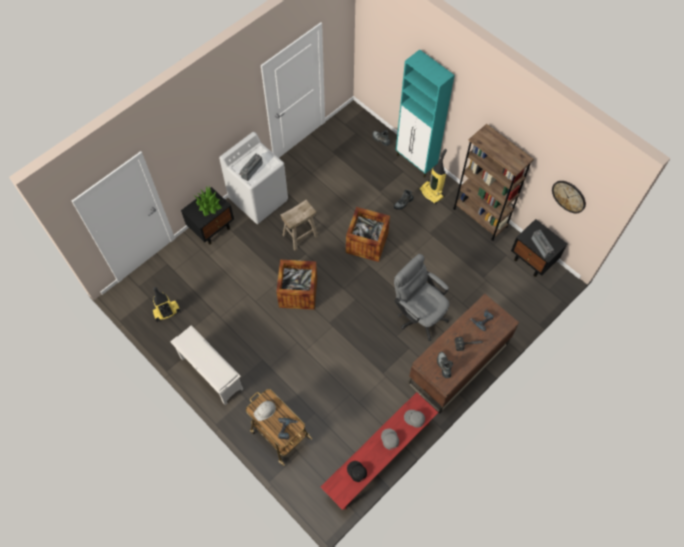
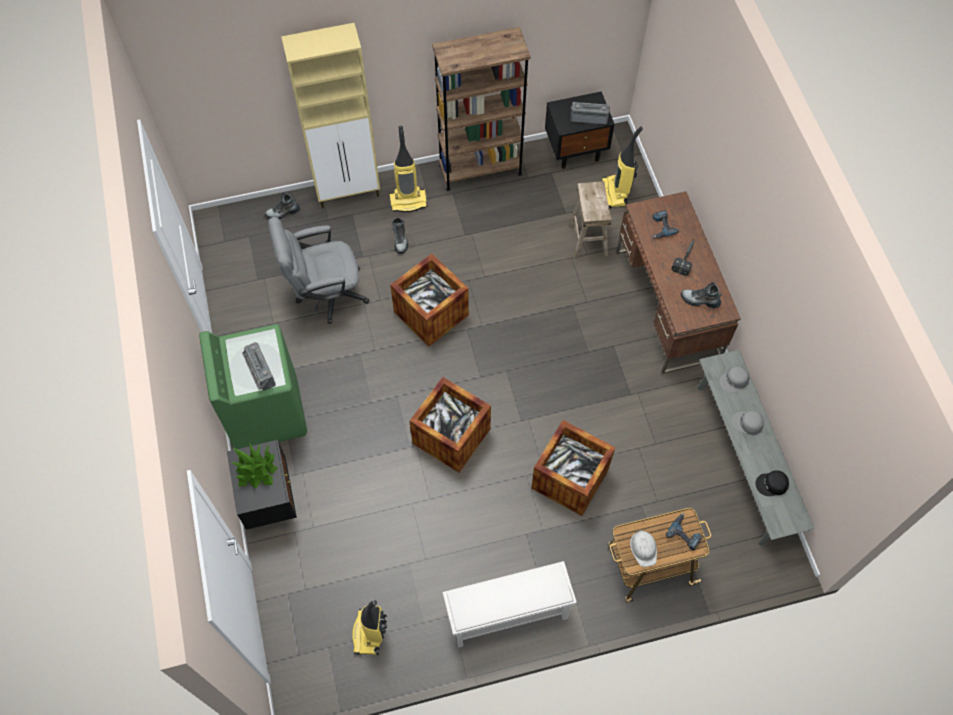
camera: 60 degrees left, 0 degrees up
white washing machine [219,132,288,224] -> green washing machine [199,324,307,449]
beige stool [280,200,319,251] -> beige stool moved to [569,181,612,259]
red bench [321,392,439,510] -> grey bench [697,350,815,546]
grey office chair [394,254,449,341] -> grey office chair moved to [268,217,370,324]
turquoise cabinet [396,49,455,178] -> beige cabinet [281,23,380,208]
wall clock [552,181,586,213] -> none
none -> crate [531,420,615,516]
none -> vacuum cleaner [602,126,643,209]

